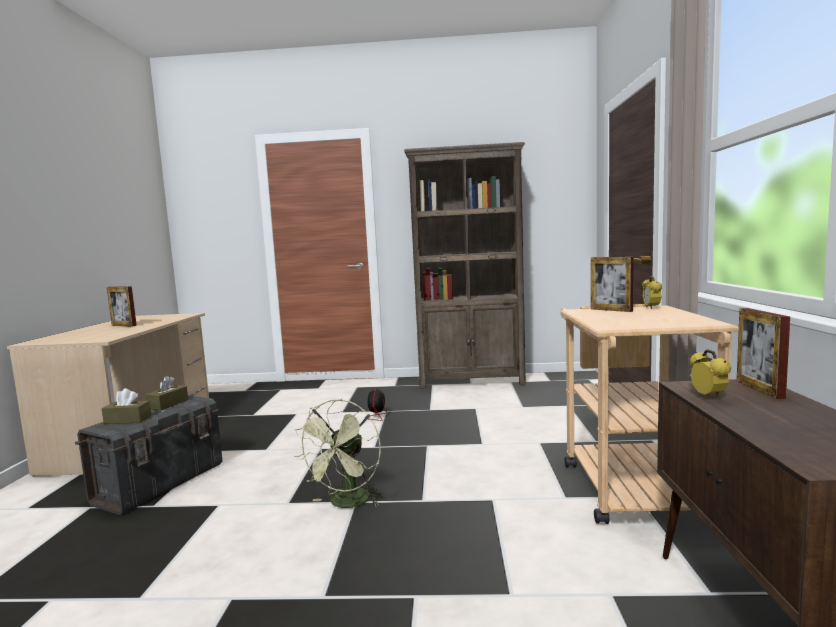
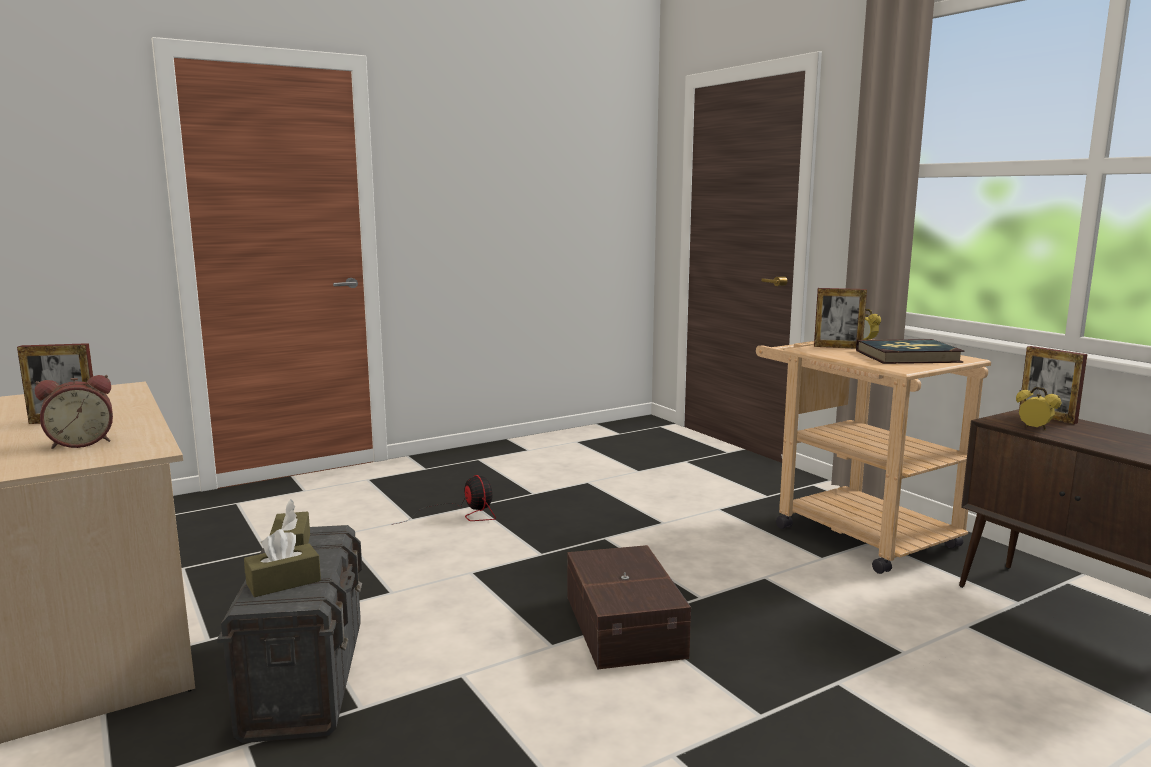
camera: 35 degrees left, 5 degrees up
green fan [294,399,383,508] -> brown storage box [567,545,691,669]
brown bookcase [404,142,526,389] -> none
none -> alarm clock [35,375,113,449]
none -> book [856,339,964,364]

